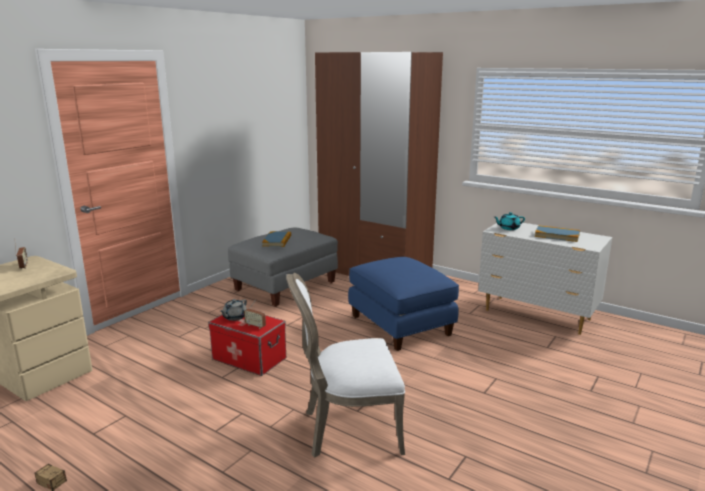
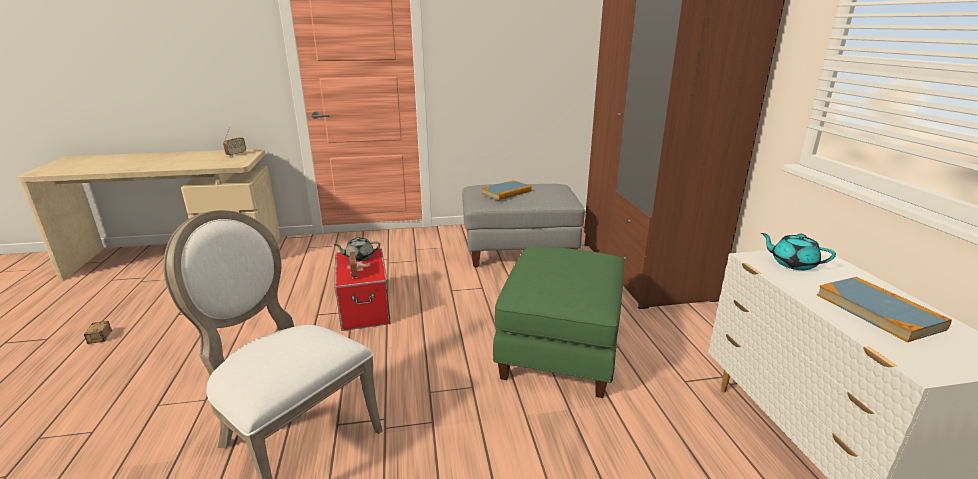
camera: 45 degrees right, 5 degrees up
blue ottoman [348,257,459,351] -> green ottoman [493,246,624,398]

